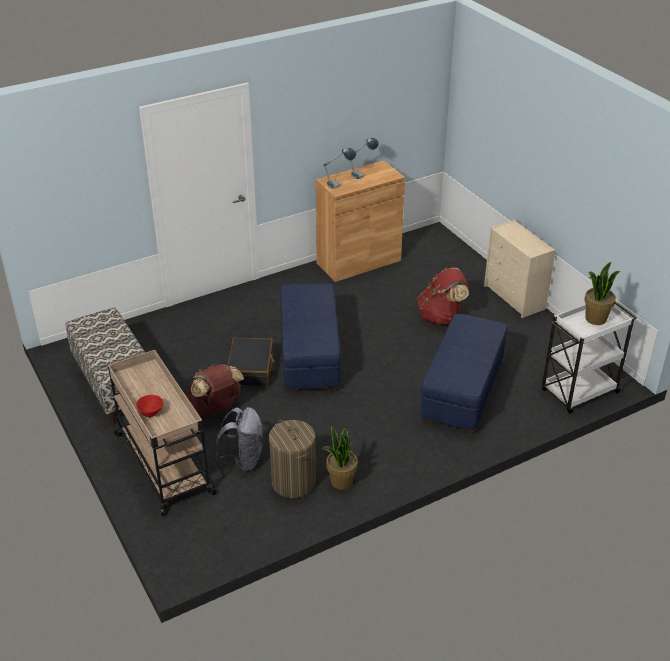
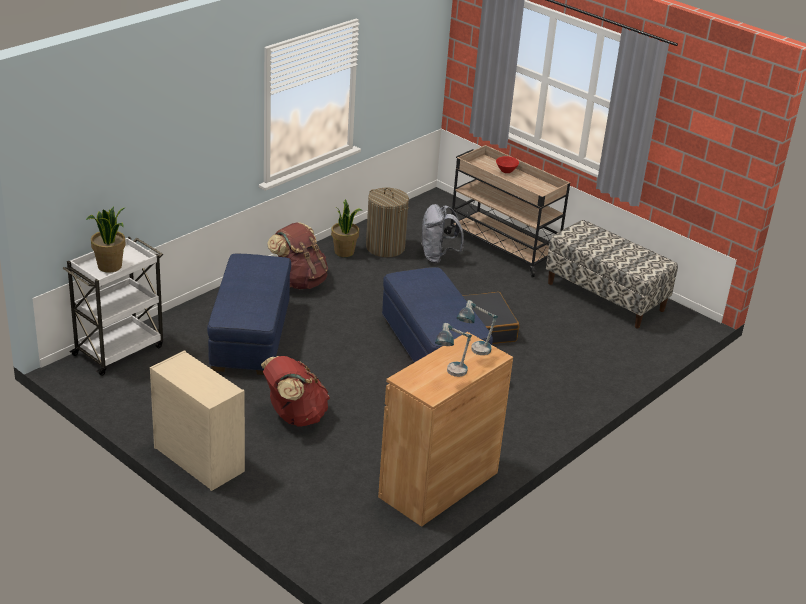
camera: 160 degrees right, 5 degrees down
brown backpack [186,364,244,416] -> brown backpack moved to [267,222,328,289]

